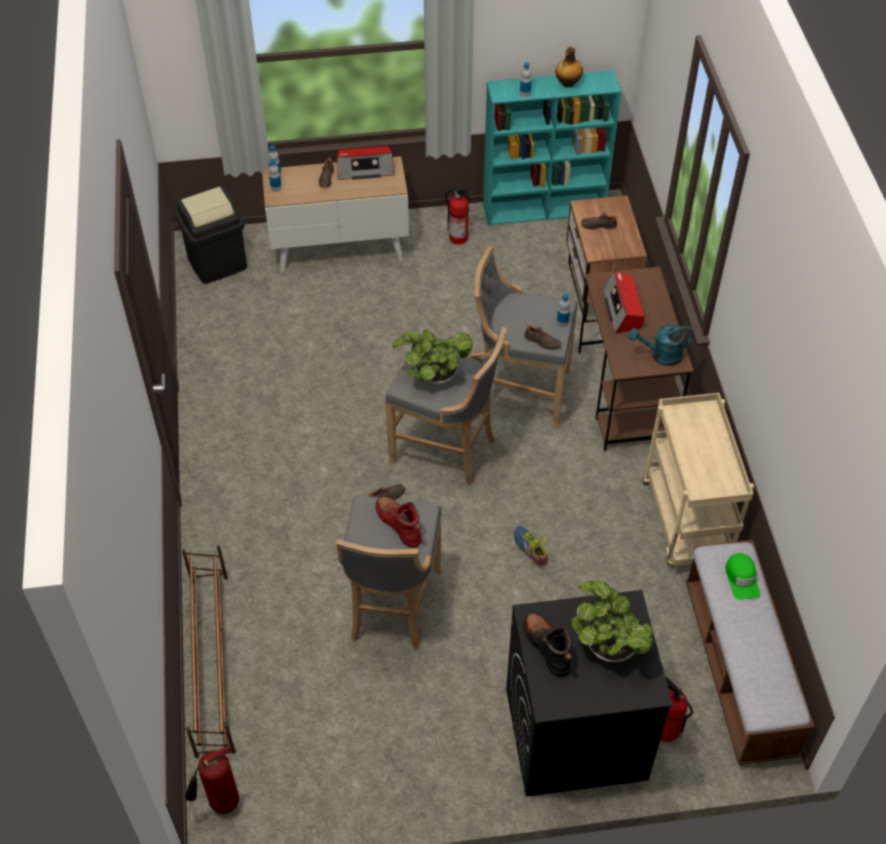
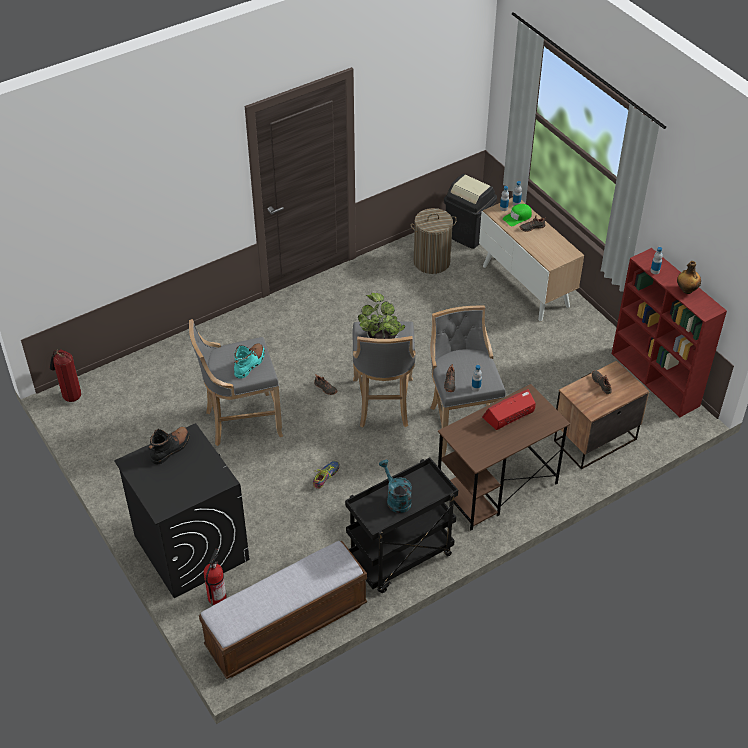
camera: 65 degrees right, 5 degrees down
brown shoe rack [182,545,236,758] -> none
radio [337,146,395,180] -> none
red boot [375,496,422,548] -> turquoise boot [234,343,265,379]
fire extinguisher [445,189,473,245] -> none
turquoise bookcase [483,70,621,225] -> red bookcase [612,248,727,417]
potted plant [571,581,653,662] -> none
turquoise watering can [629,324,694,366] -> turquoise watering can moved to [379,460,412,513]
beige cart [643,393,754,566] -> black cart [345,458,458,593]
green cap [725,553,760,600] -> green cap moved to [503,204,532,226]
none -> laundry basket [411,208,457,274]

